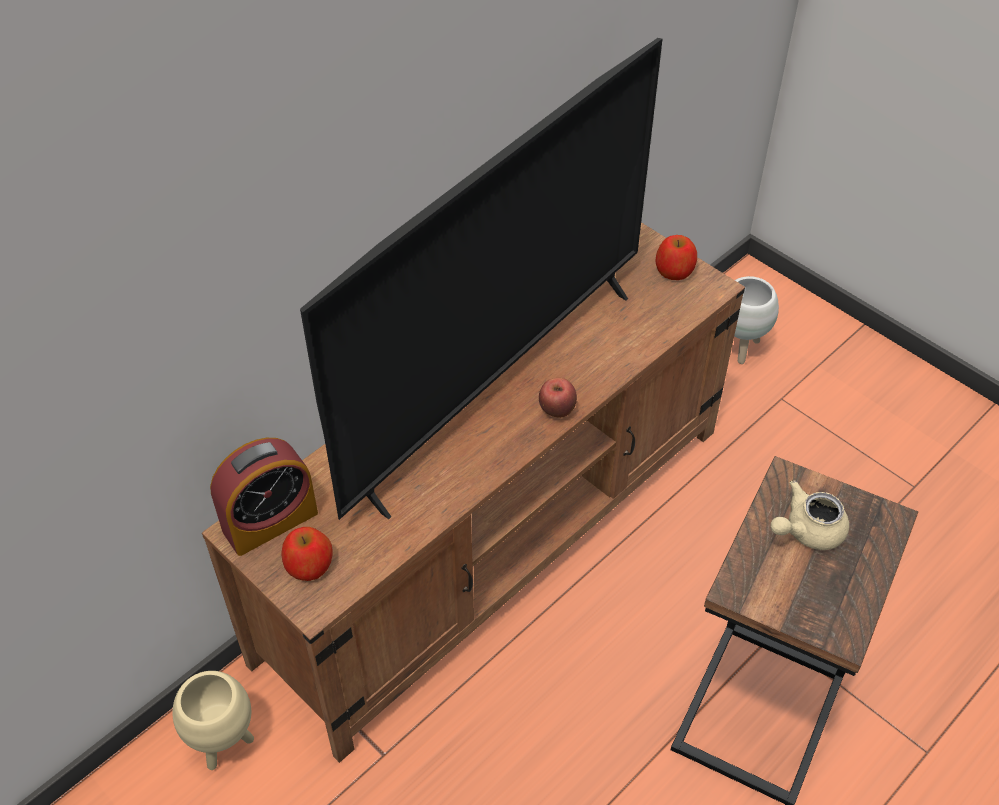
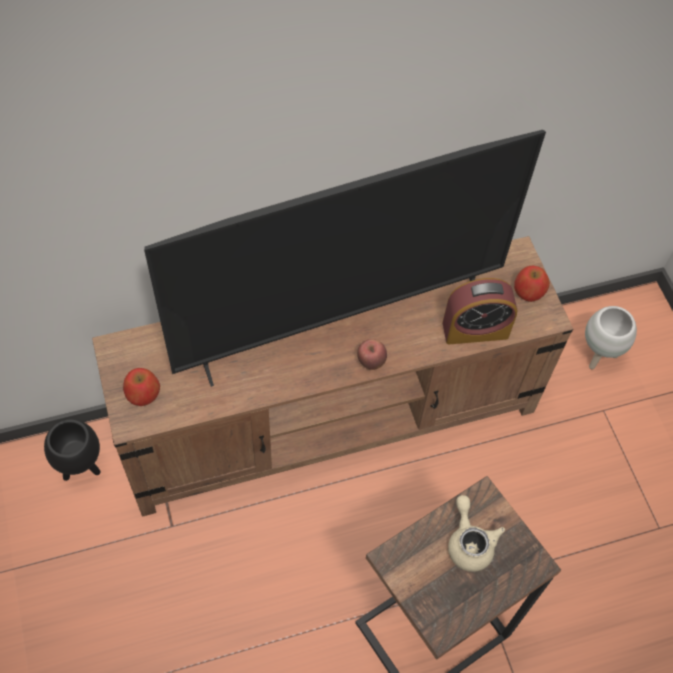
camera: 25 degrees right, 10 degrees up
beige planter [172,671,254,770] -> black planter [44,419,101,481]
alarm clock [210,438,318,556] -> alarm clock moved to [443,278,517,344]
beige teapot [770,480,849,550] -> beige teapot turned 75 degrees clockwise [448,495,505,572]

